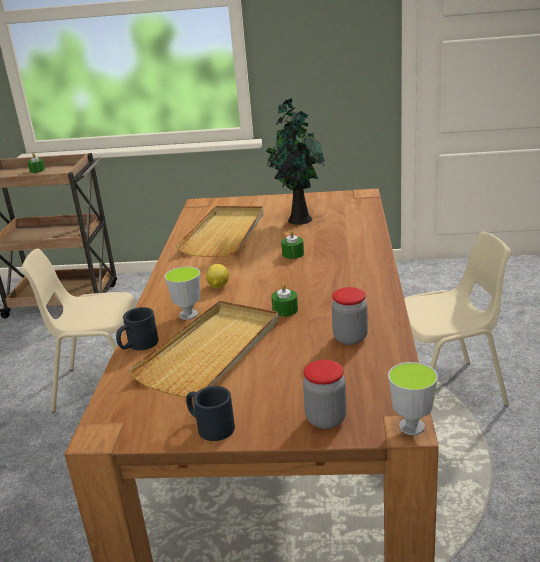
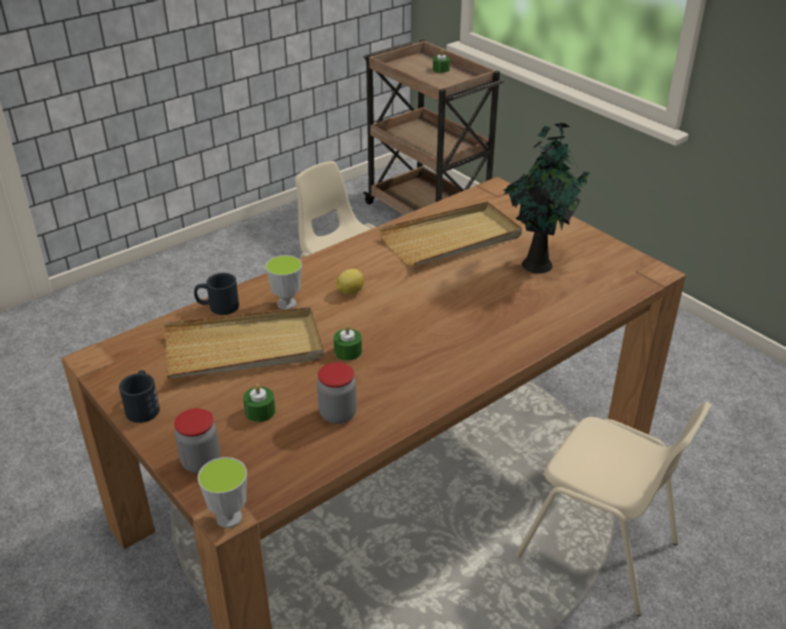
camera: 45 degrees right, 10 degrees up
green candle [281,230,304,259] -> green candle moved to [243,384,275,422]

